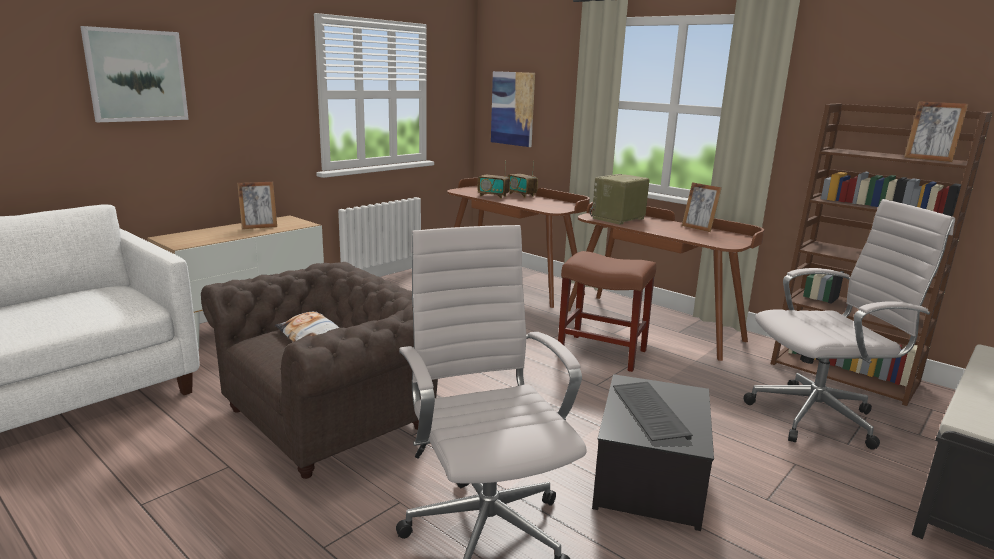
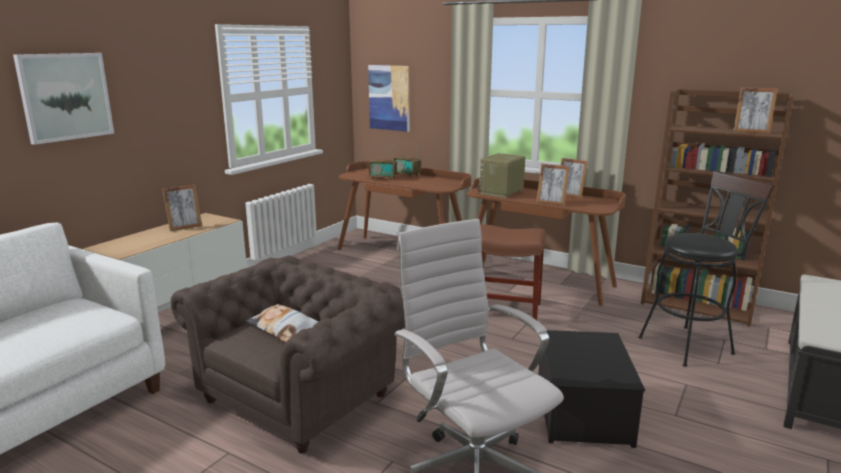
camera: 10 degrees left, 0 degrees up
keyboard [613,382,693,441] -> none
white office chair [743,199,955,450] -> black stool [638,170,775,367]
none -> picture frame [536,164,570,206]

